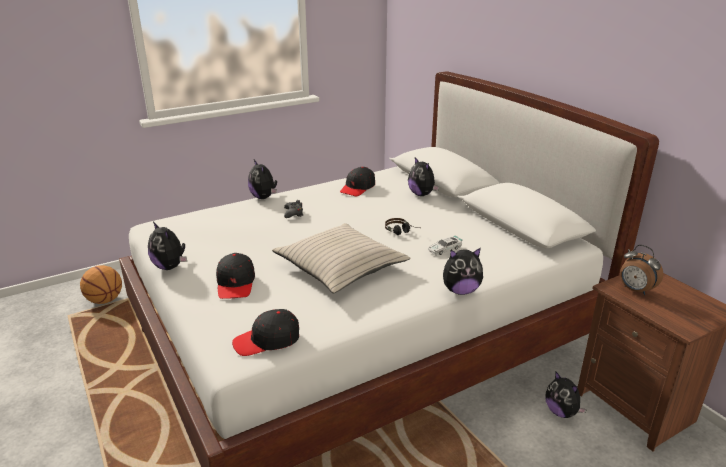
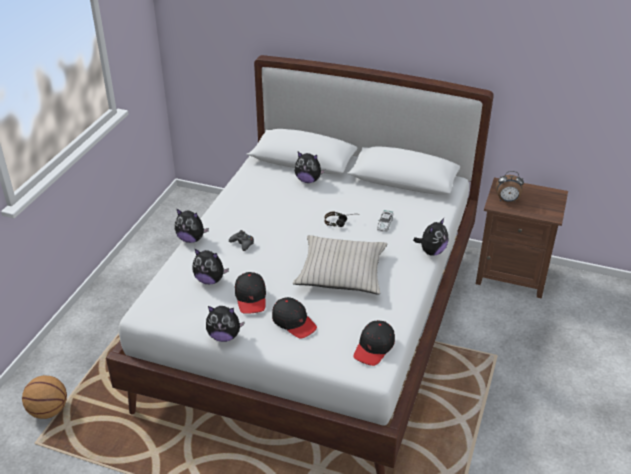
camera: 40 degrees left, 10 degrees up
black cap [340,167,375,196] -> black cap moved to [235,272,266,314]
plush toy [545,372,587,418] -> plush toy moved to [192,248,229,285]

